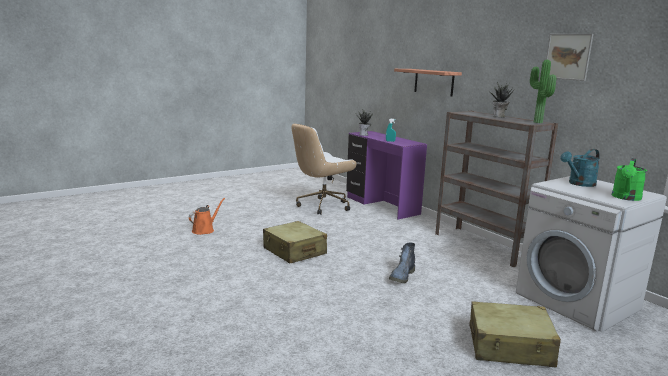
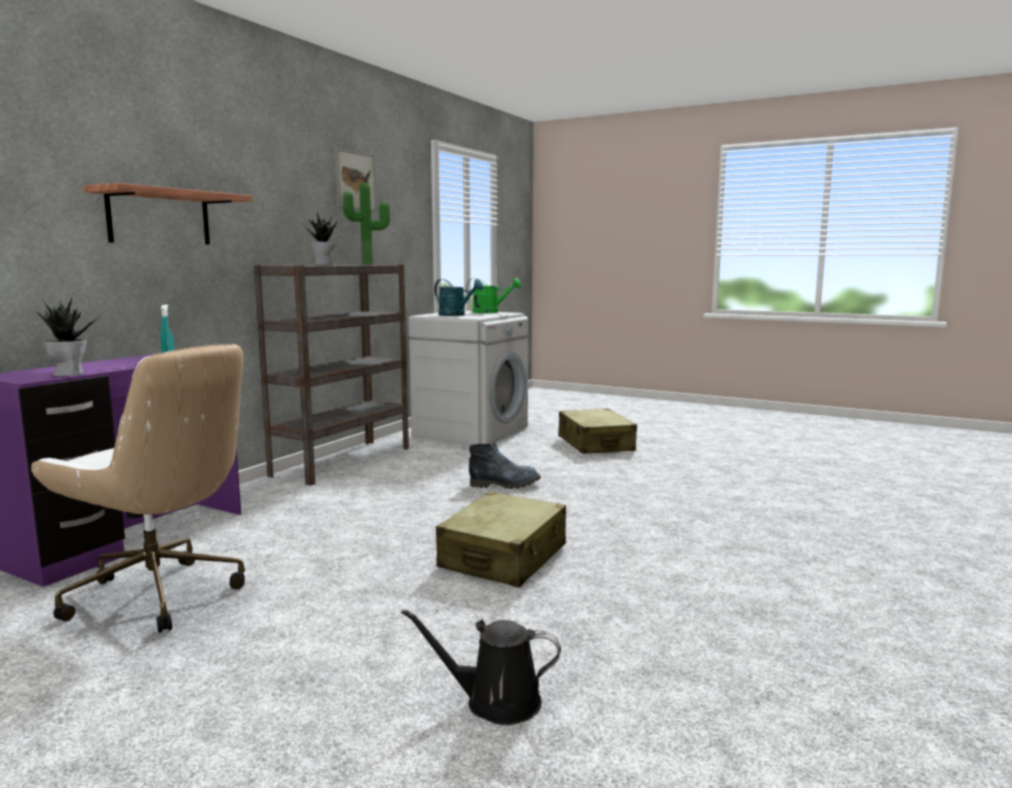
camera: 115 degrees left, 5 degrees down
orange watering can [189,198,225,235] -> black watering can [401,609,561,725]

